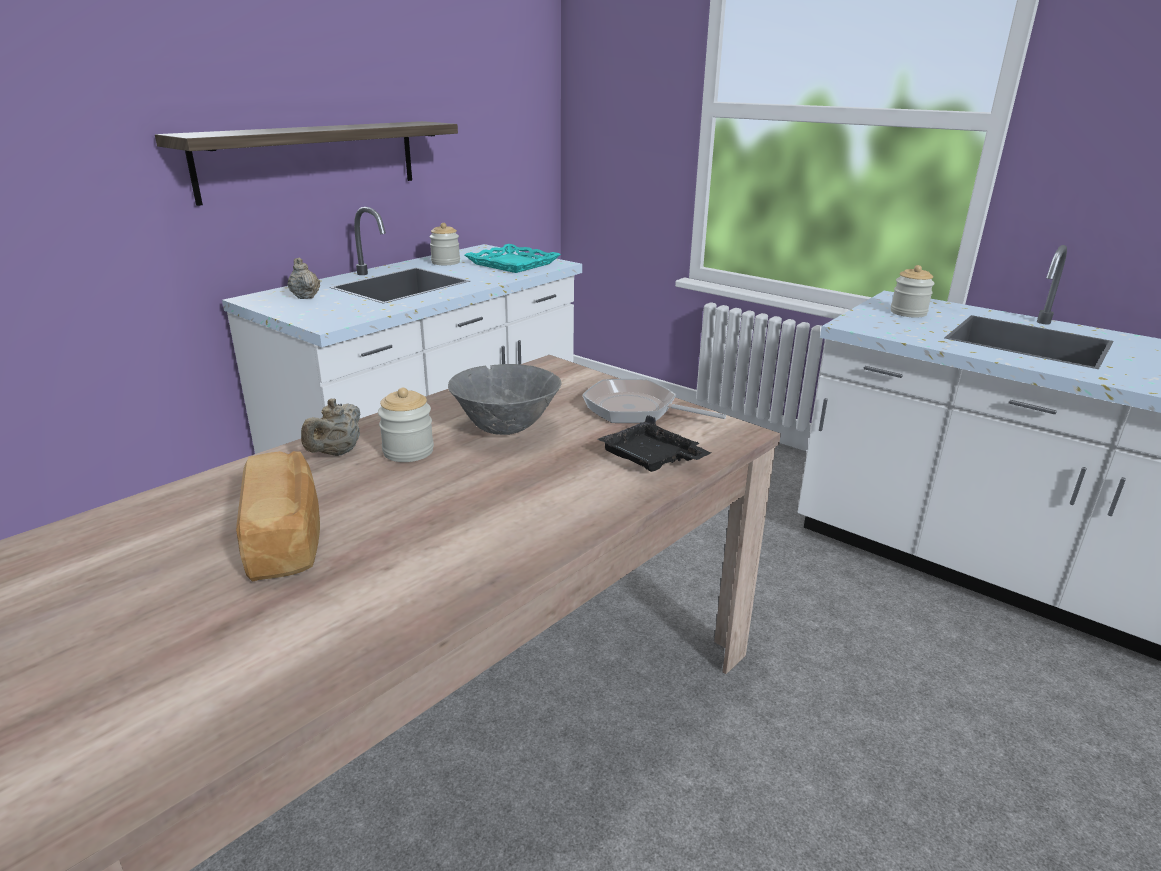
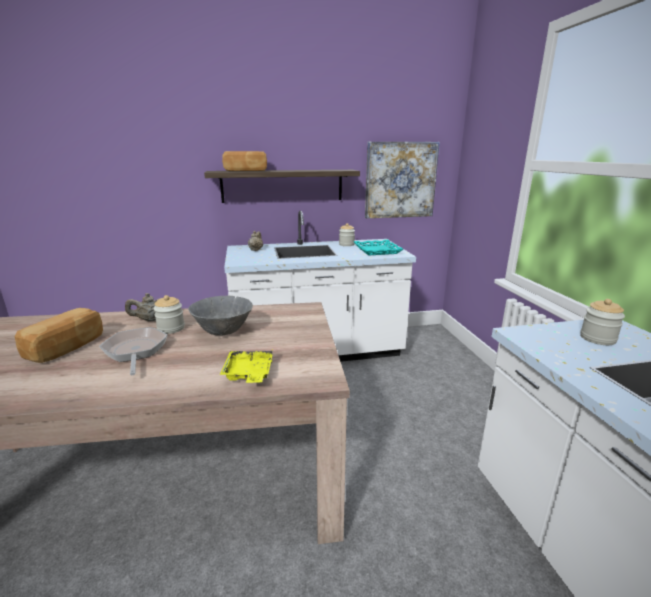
camera: 40 degrees right, 5 degrees down
frying pan [582,379,726,423] -> frying pan moved to [99,327,168,375]
black tray [598,415,711,472] -> yellow tray [220,348,273,383]
none -> bread [222,151,267,171]
none -> picture [365,142,440,218]

